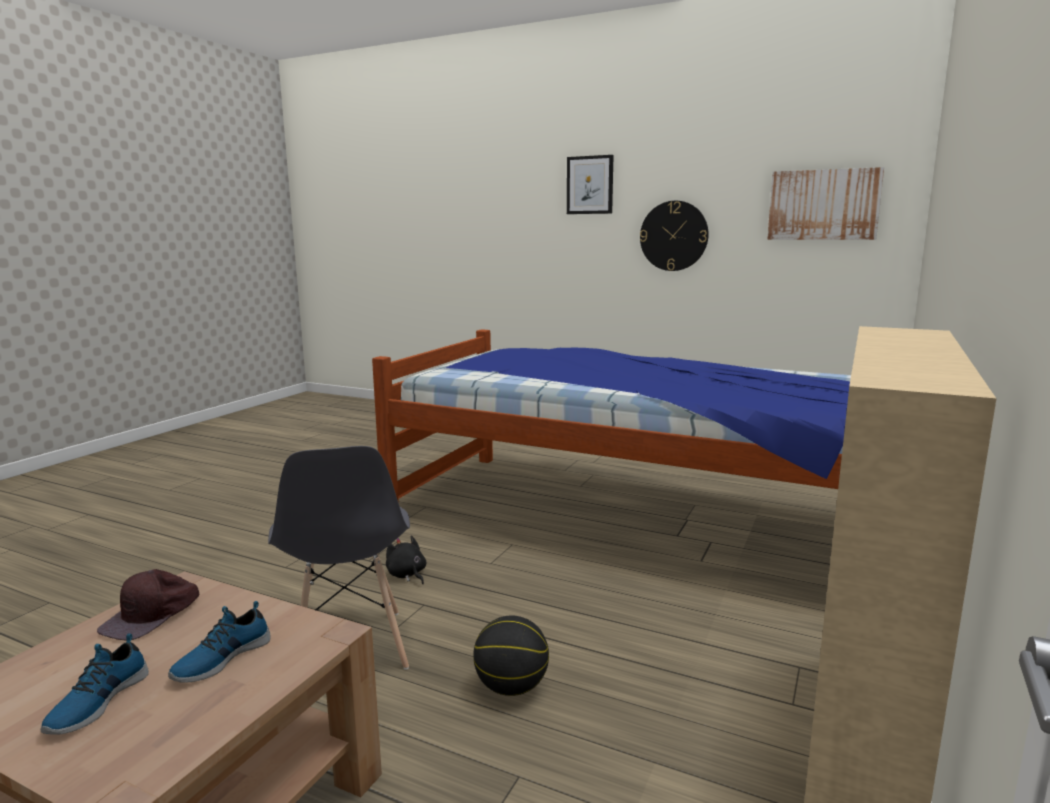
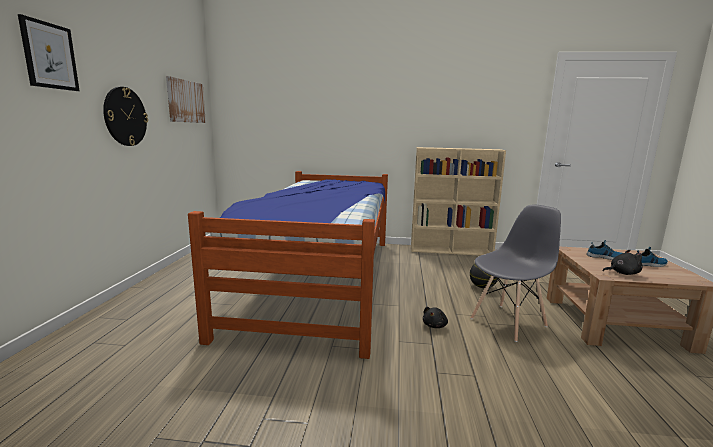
camera: 110 degrees left, 0 degrees up
brown cap [97,569,199,640] -> black plush toy [603,250,643,275]

